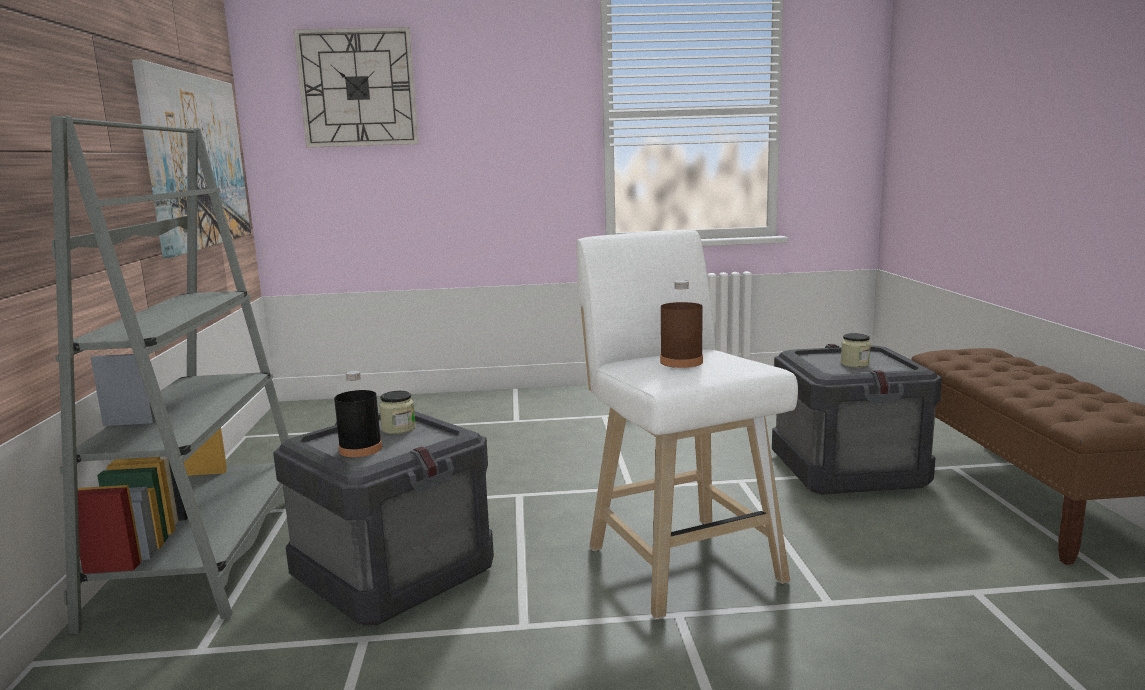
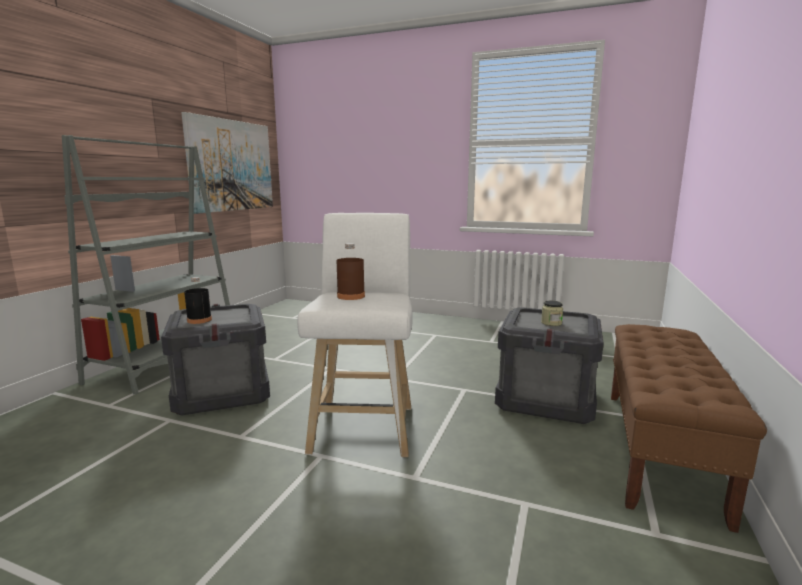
camera: 25 degrees right, 0 degrees up
wall clock [293,27,419,148] -> none
jar [379,391,416,434] -> none

